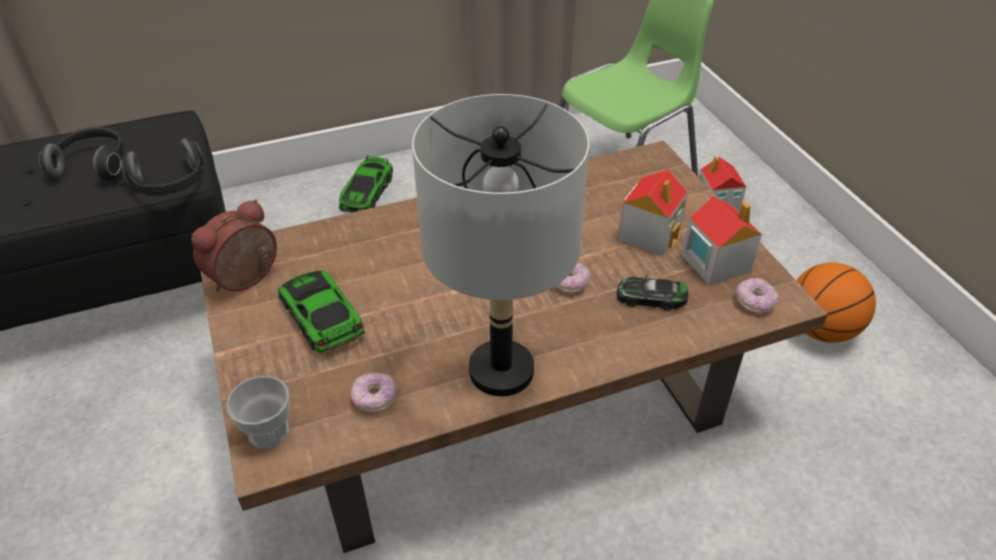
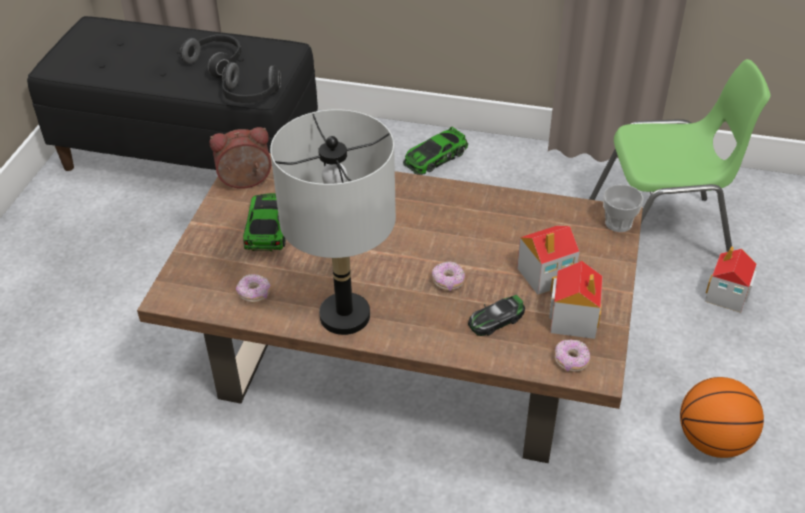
camera: 35 degrees right, 0 degrees up
cup [226,376,290,448] -> cup moved to [603,184,644,232]
toy car [616,275,689,311] -> toy car turned 75 degrees counterclockwise [468,295,525,336]

